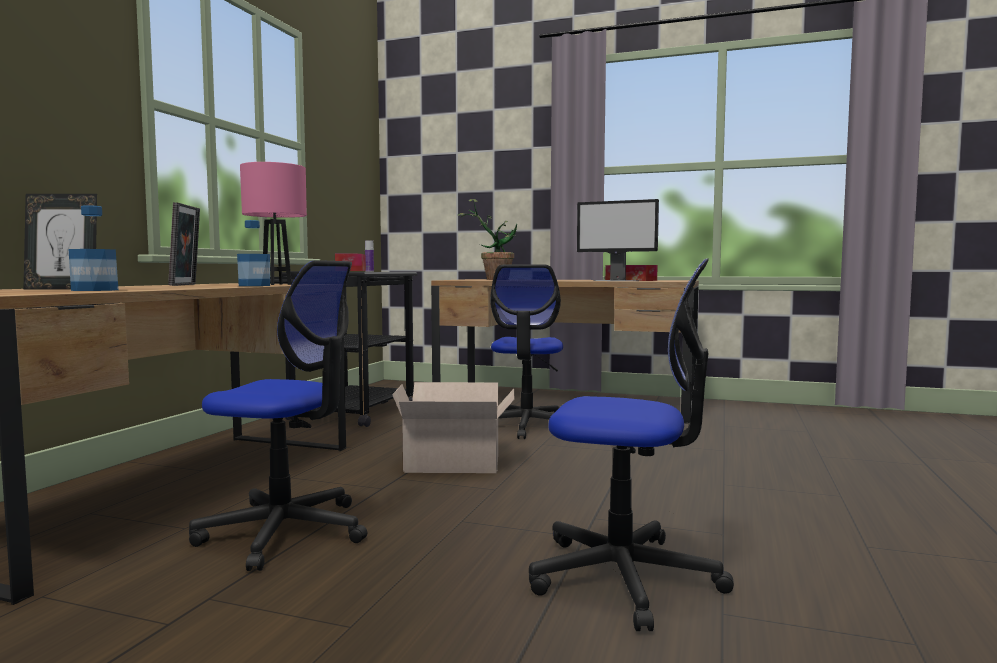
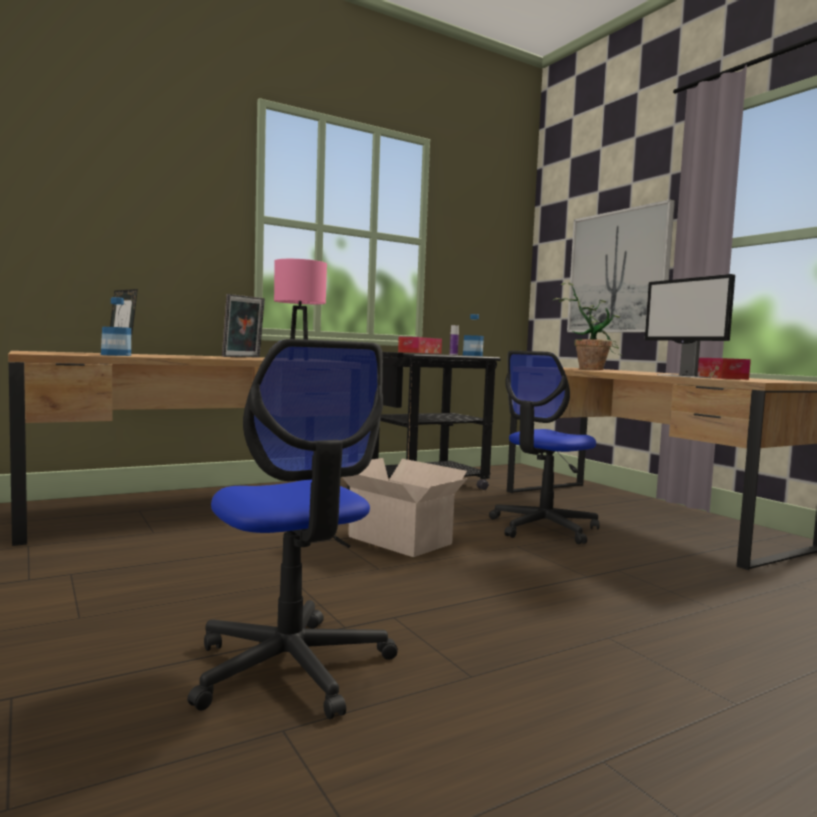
camera: 40 degrees right, 0 degrees up
office chair [189,260,367,571] -> none
bottle [237,220,270,286] -> bottle moved to [463,314,484,356]
none -> picture [567,199,675,333]

